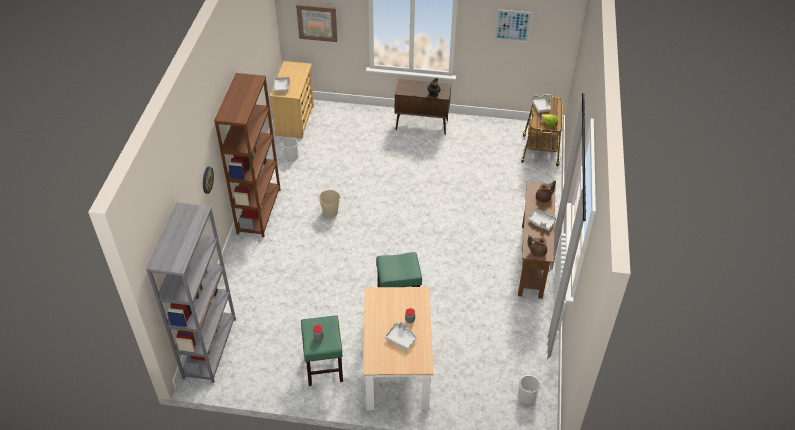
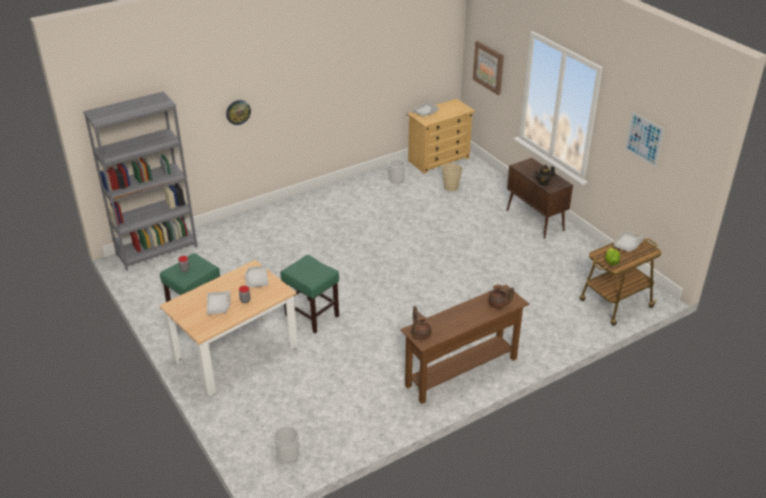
camera: 50 degrees right, 10 degrees down
brown bookcase [214,73,281,237] -> none
beige bucket [318,190,340,218] -> beige bucket moved to [442,163,463,191]
grey tray [528,209,556,231] -> grey tray moved to [245,266,268,288]

